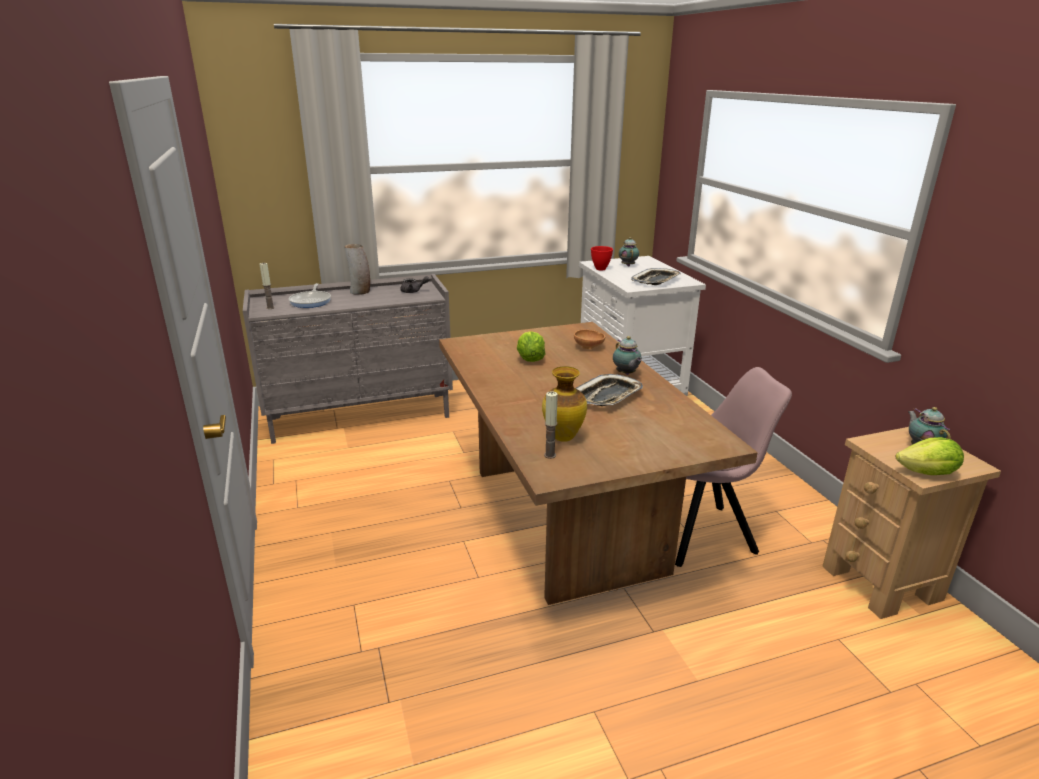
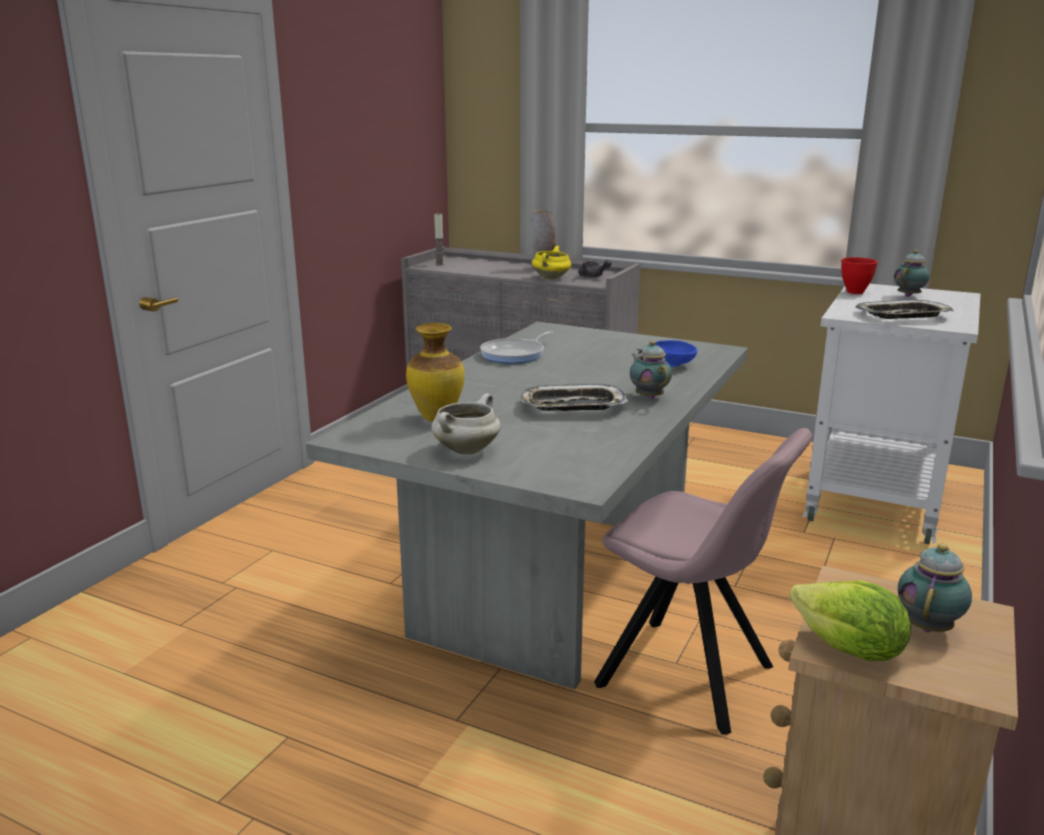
camera: 45 degrees right, 5 degrees down
frying pan [289,283,331,308] -> frying pan moved to [480,331,553,364]
brown dining table [439,322,758,605] -> grey dining table [306,322,748,690]
lettuce [517,331,545,362] -> none
candle [544,391,558,459] -> none
brown bowl [574,330,605,349] -> blue bowl [655,340,697,367]
teapot [613,336,642,375] -> teapot turned 135 degrees clockwise [630,341,672,399]
none -> white cooking pot [431,393,501,454]
none -> yellow cooking pot [532,246,571,279]

